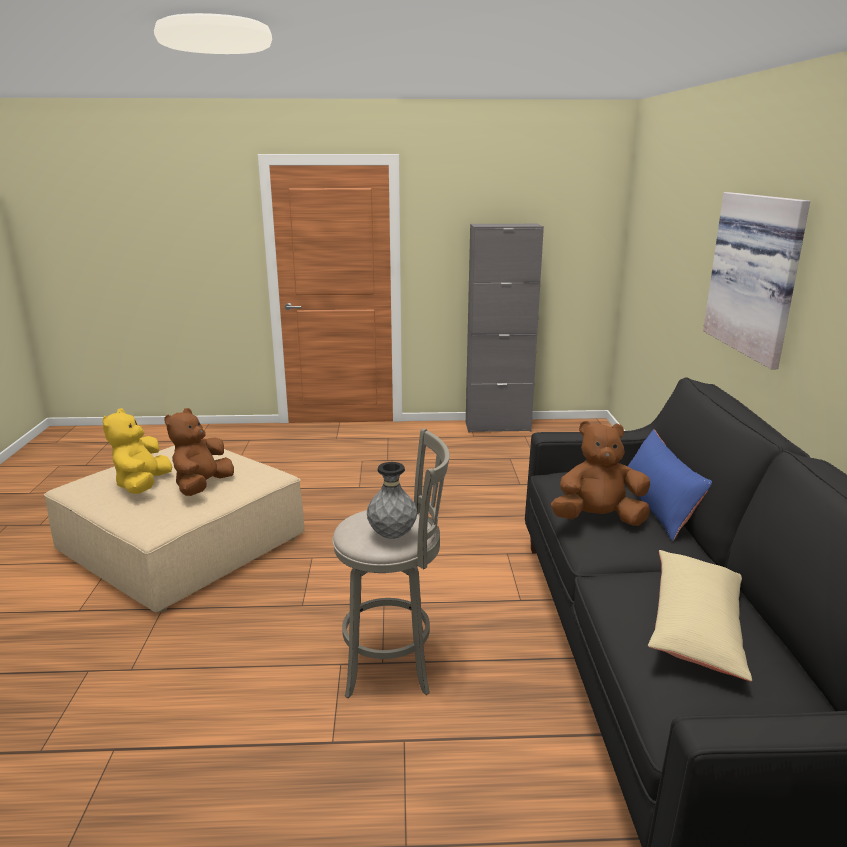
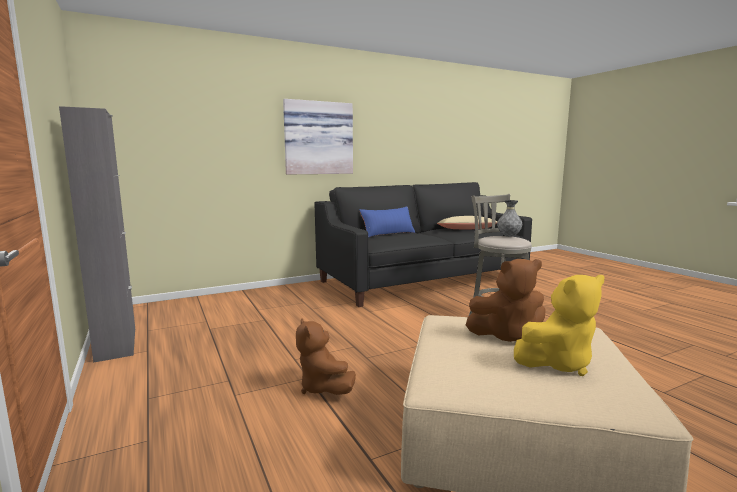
camera: 115 degrees left, 10 degrees down
brown plush toy [551,421,650,526] -> brown plush toy moved to [296,318,356,395]

